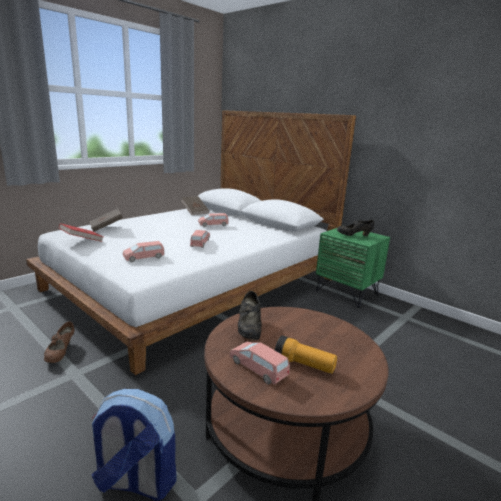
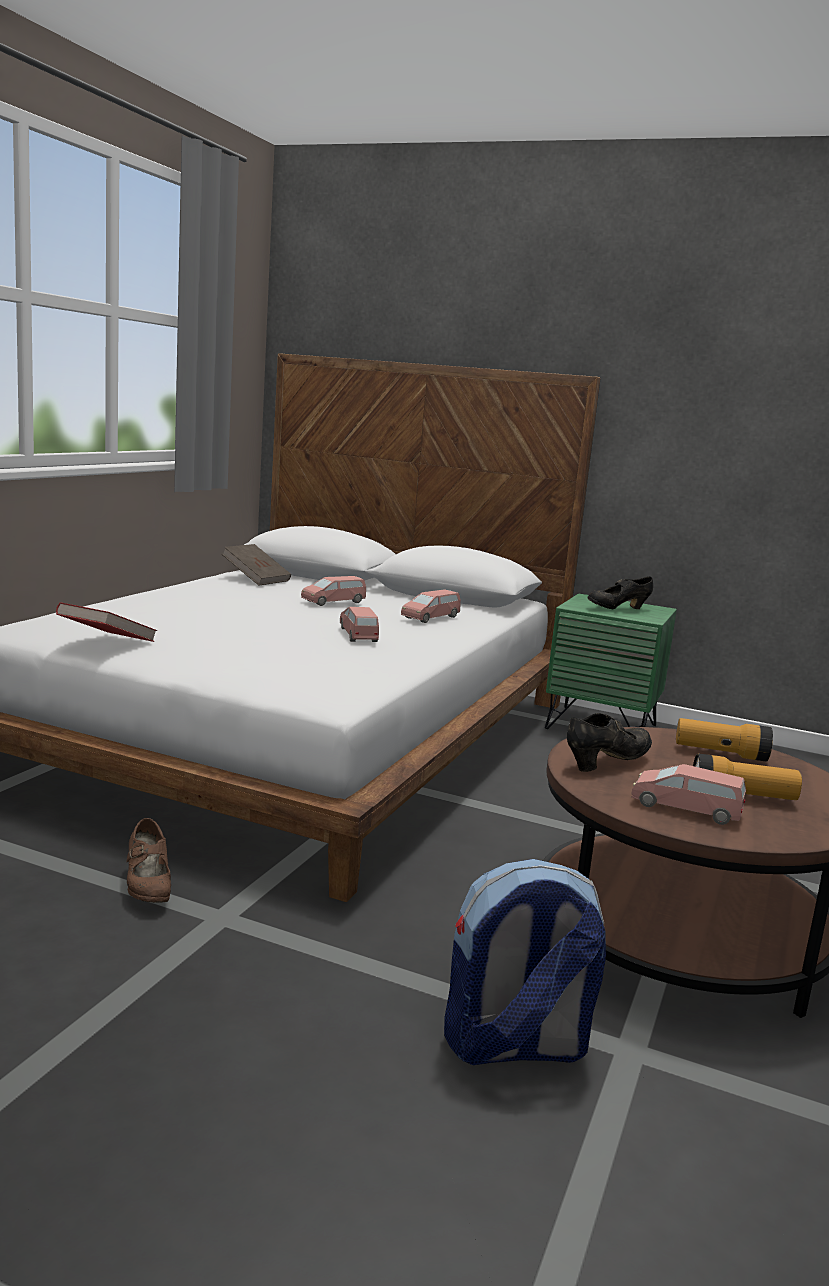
camera: 20 degrees left, 5 degrees down
brown book [90,208,123,232] -> none
pink toy car [123,241,165,262] -> pink toy car moved to [401,589,461,623]
black shoe [238,291,262,340] -> black shoe turned 105 degrees counterclockwise [567,713,652,772]
none -> flashlight [676,718,773,761]

